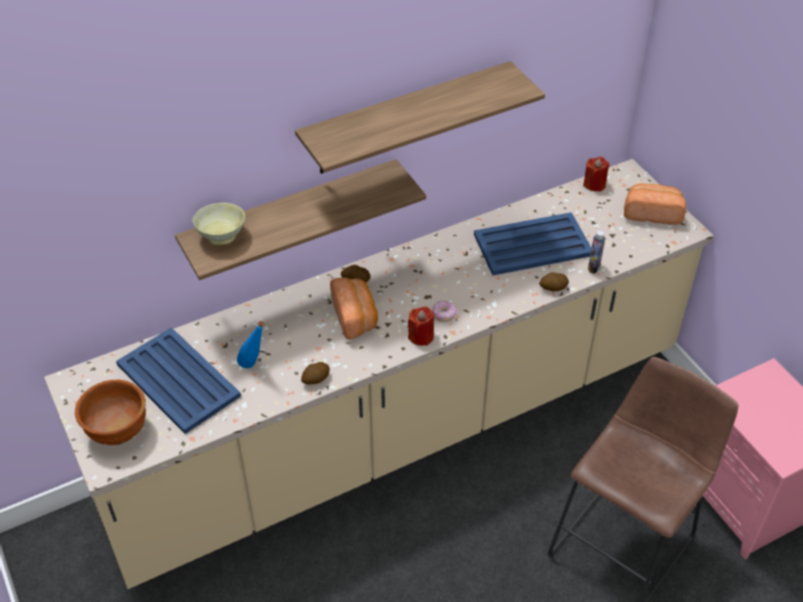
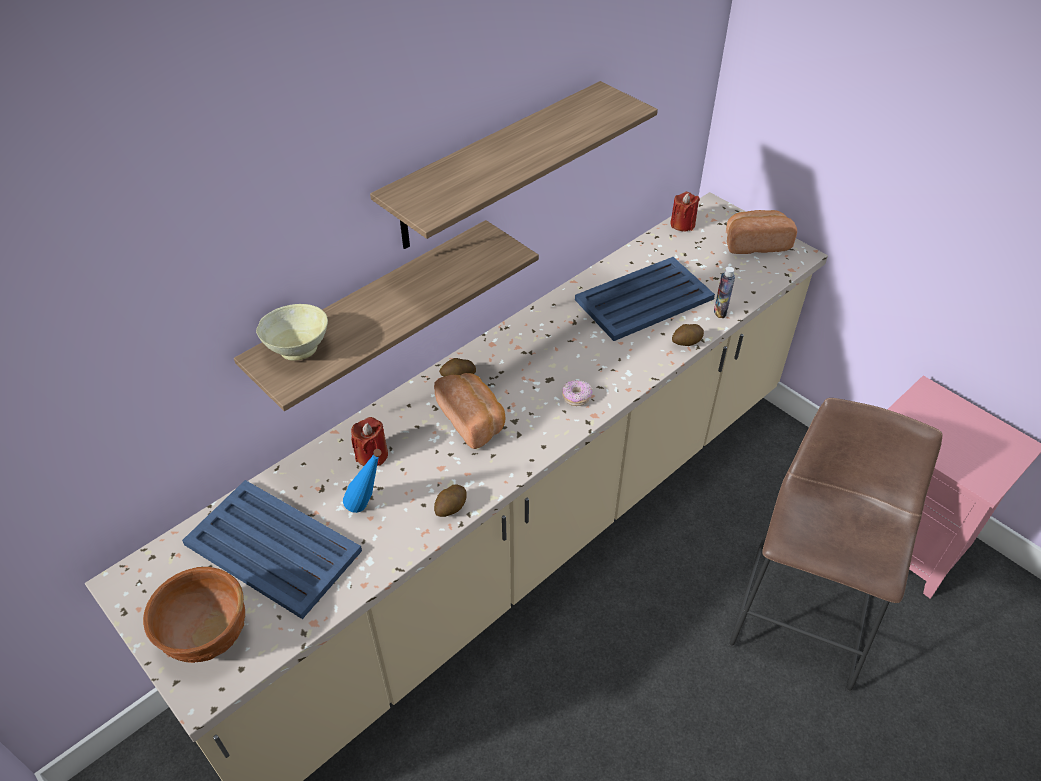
camera: 15 degrees left, 0 degrees up
red candle [408,306,434,346] -> red candle moved to [351,417,388,466]

